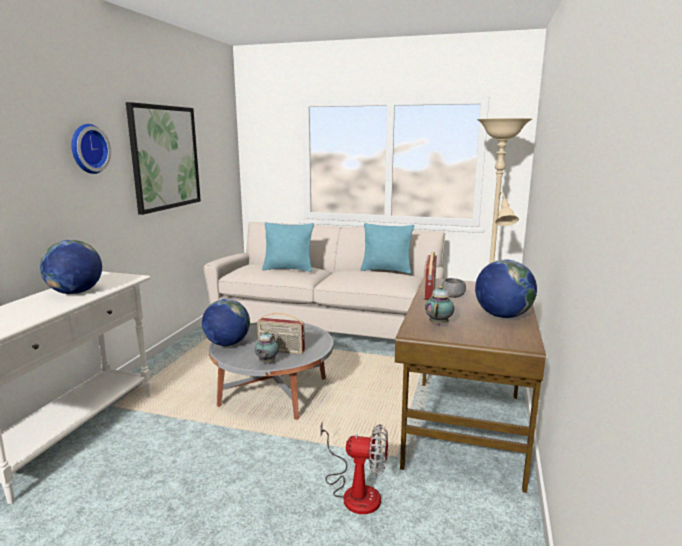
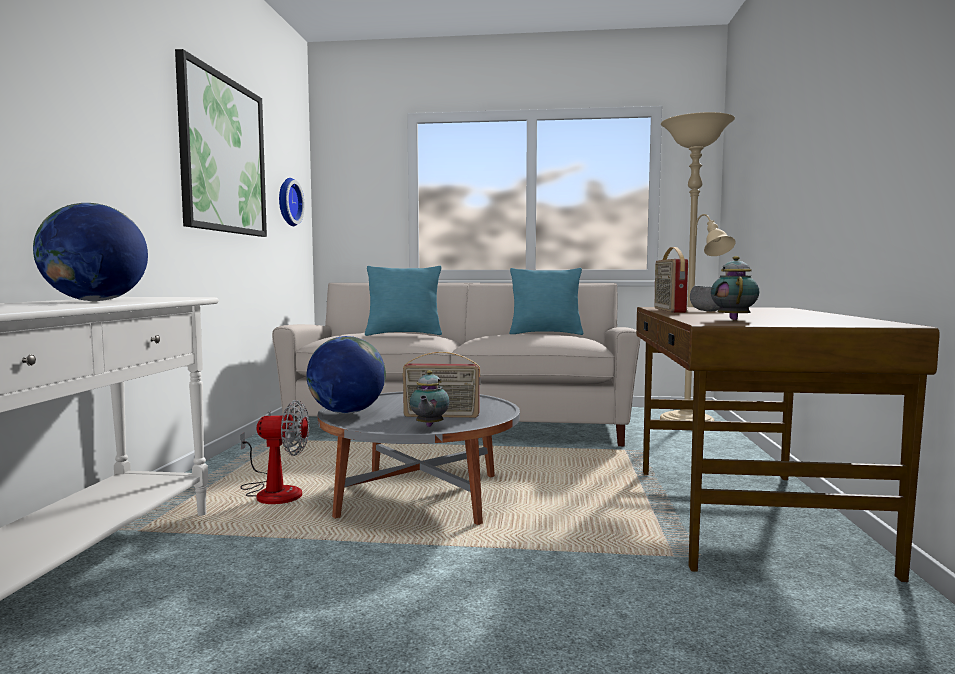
camera: 10 degrees left, 10 degrees down
wall clock [71,124,111,174] -> wall clock moved to [279,178,305,226]
fan [320,421,388,514] -> fan moved to [240,400,309,504]
globe [475,260,537,318] -> none

